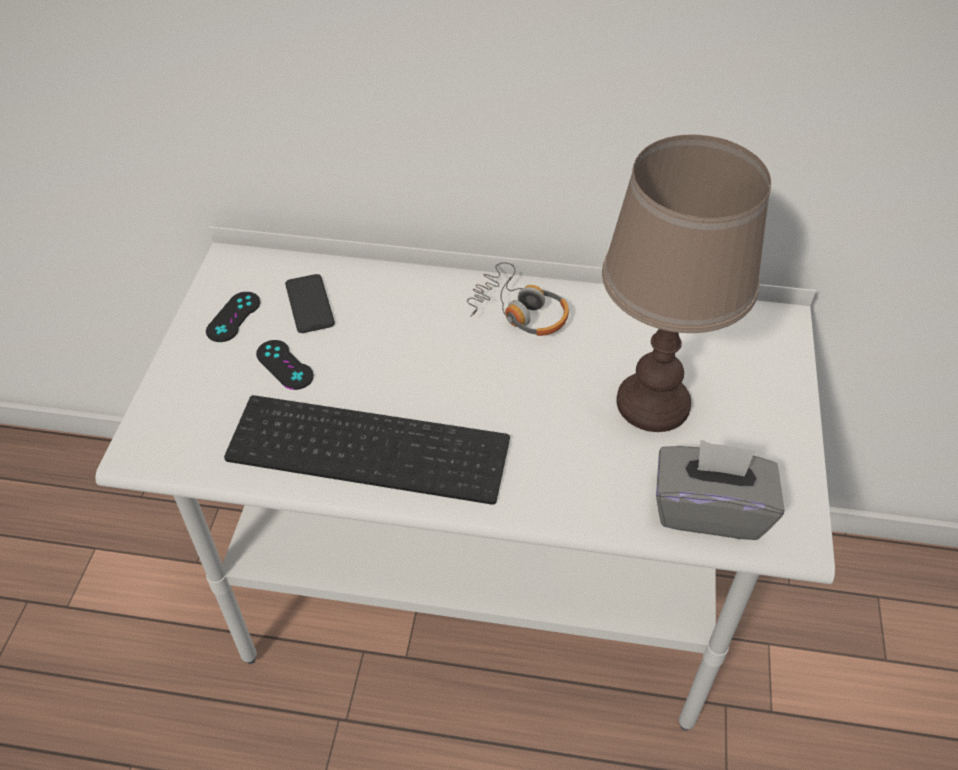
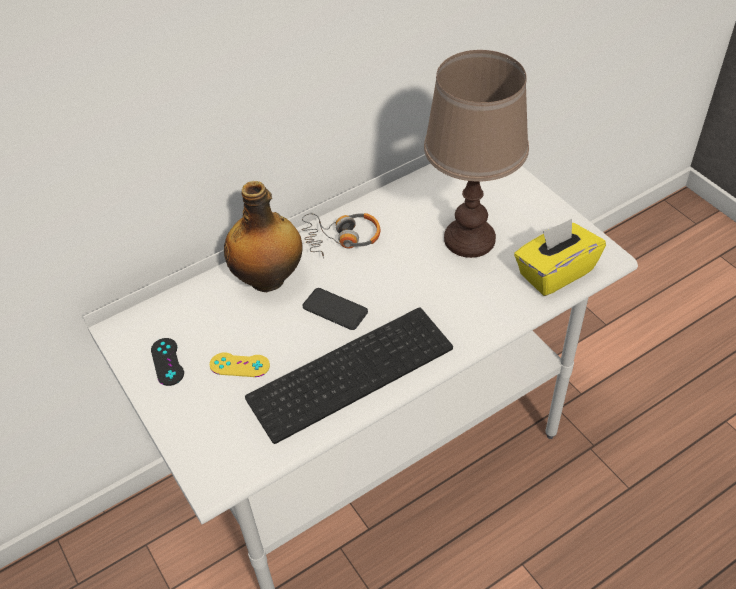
camera: 40 degrees left, 0 degrees up
black game controller [256,340,314,390] -> yellow game controller [210,352,270,377]
phone [285,274,335,333] -> phone moved to [302,288,368,330]
grey tissue box [656,440,785,540] -> yellow tissue box [514,219,606,296]
none -> bottle [224,181,302,292]

